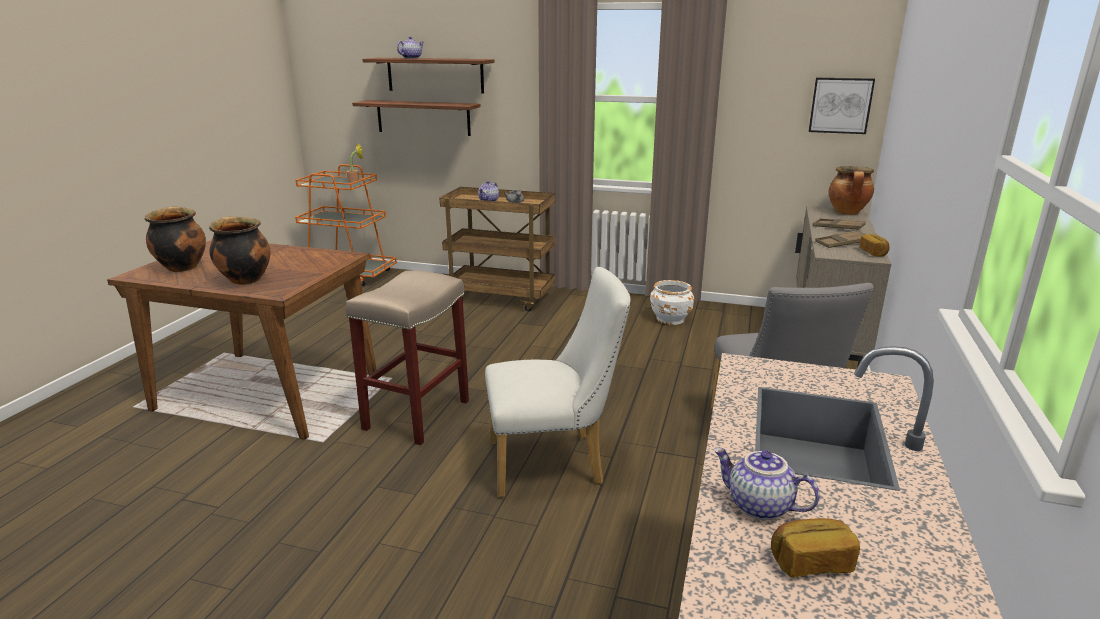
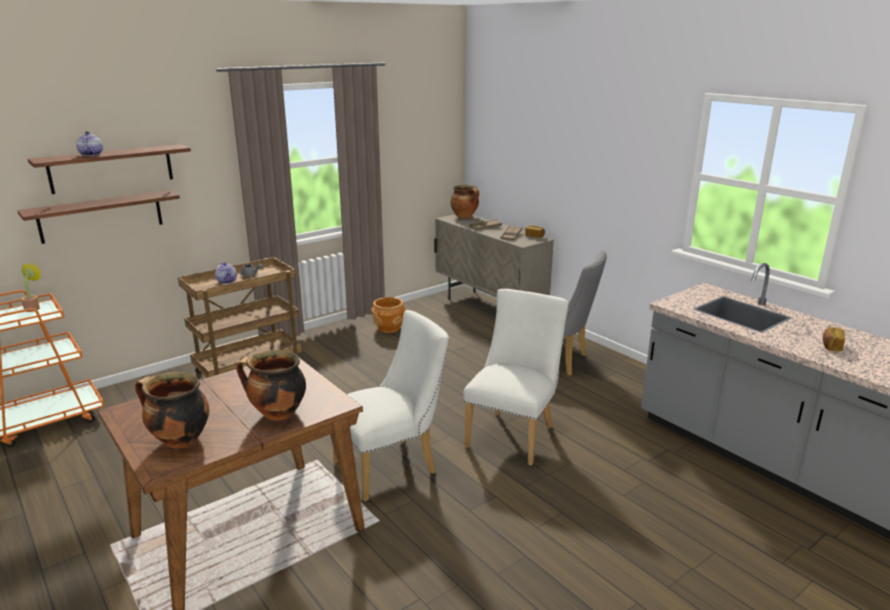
camera: 55 degrees left, 0 degrees up
beige stool [346,270,469,445] -> white chair [333,310,449,501]
white planter [650,280,694,325] -> brown planter [371,297,405,333]
teapot [713,448,820,520] -> none
picture [809,78,875,134] -> none

